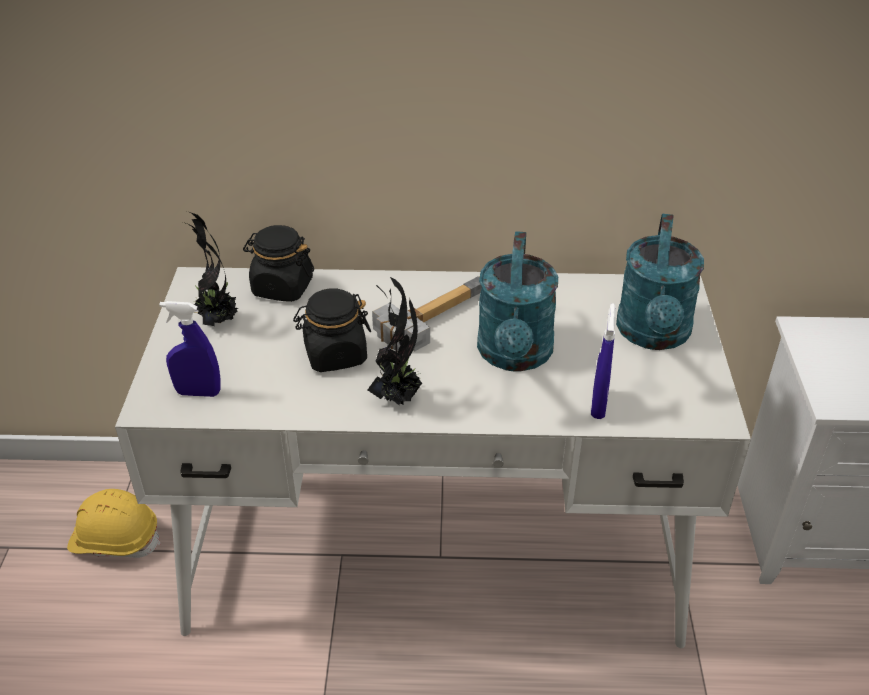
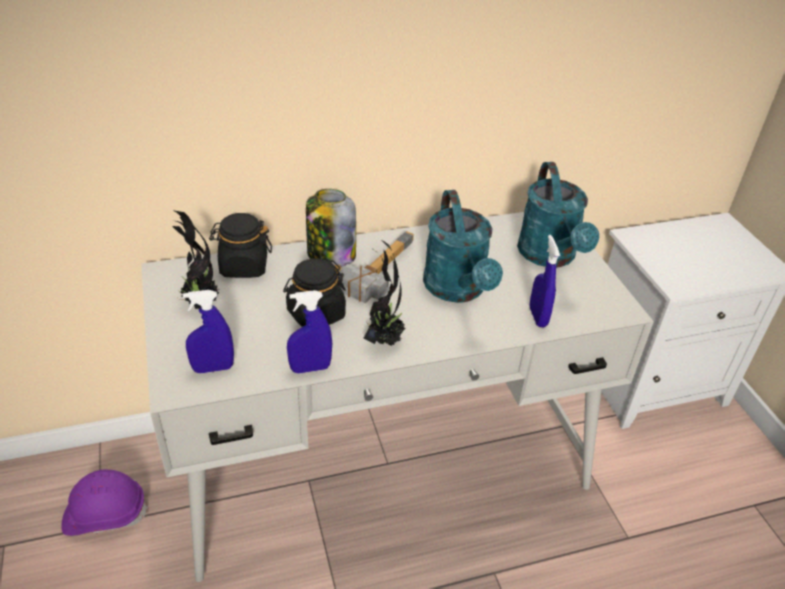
camera: 20 degrees left, 0 degrees up
yellow hard hat [67,489,161,558] -> purple hard hat [61,470,149,536]
none -> blue spray bottle [287,290,332,373]
none -> jar [306,189,356,267]

